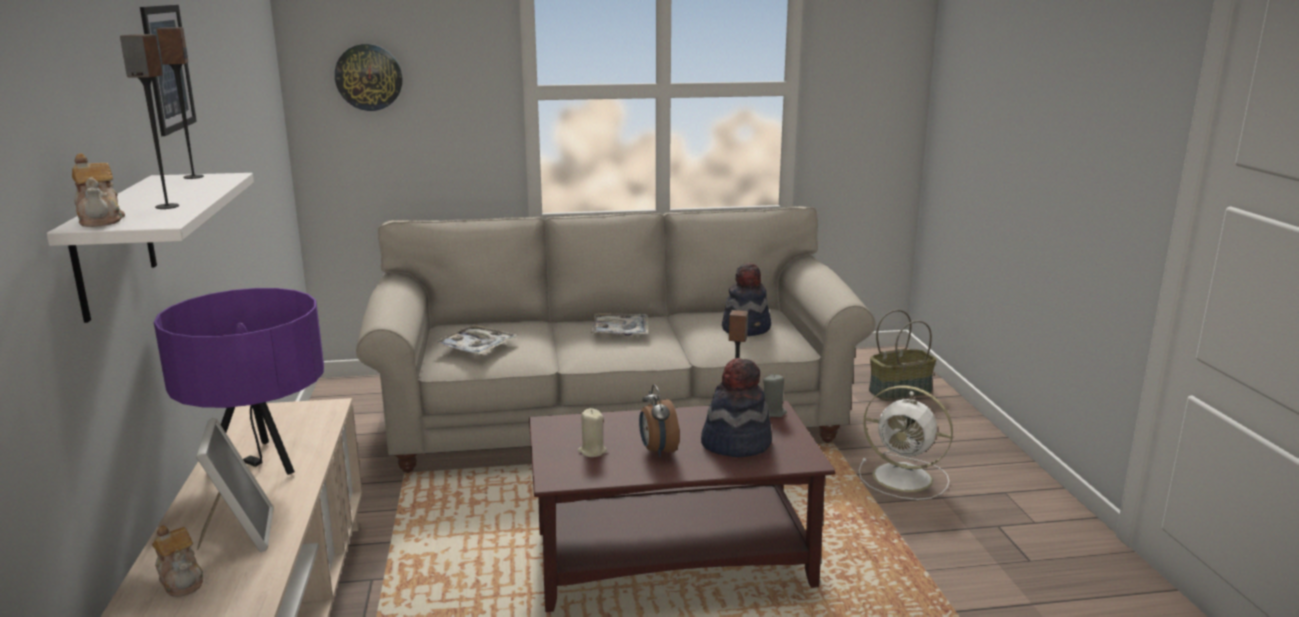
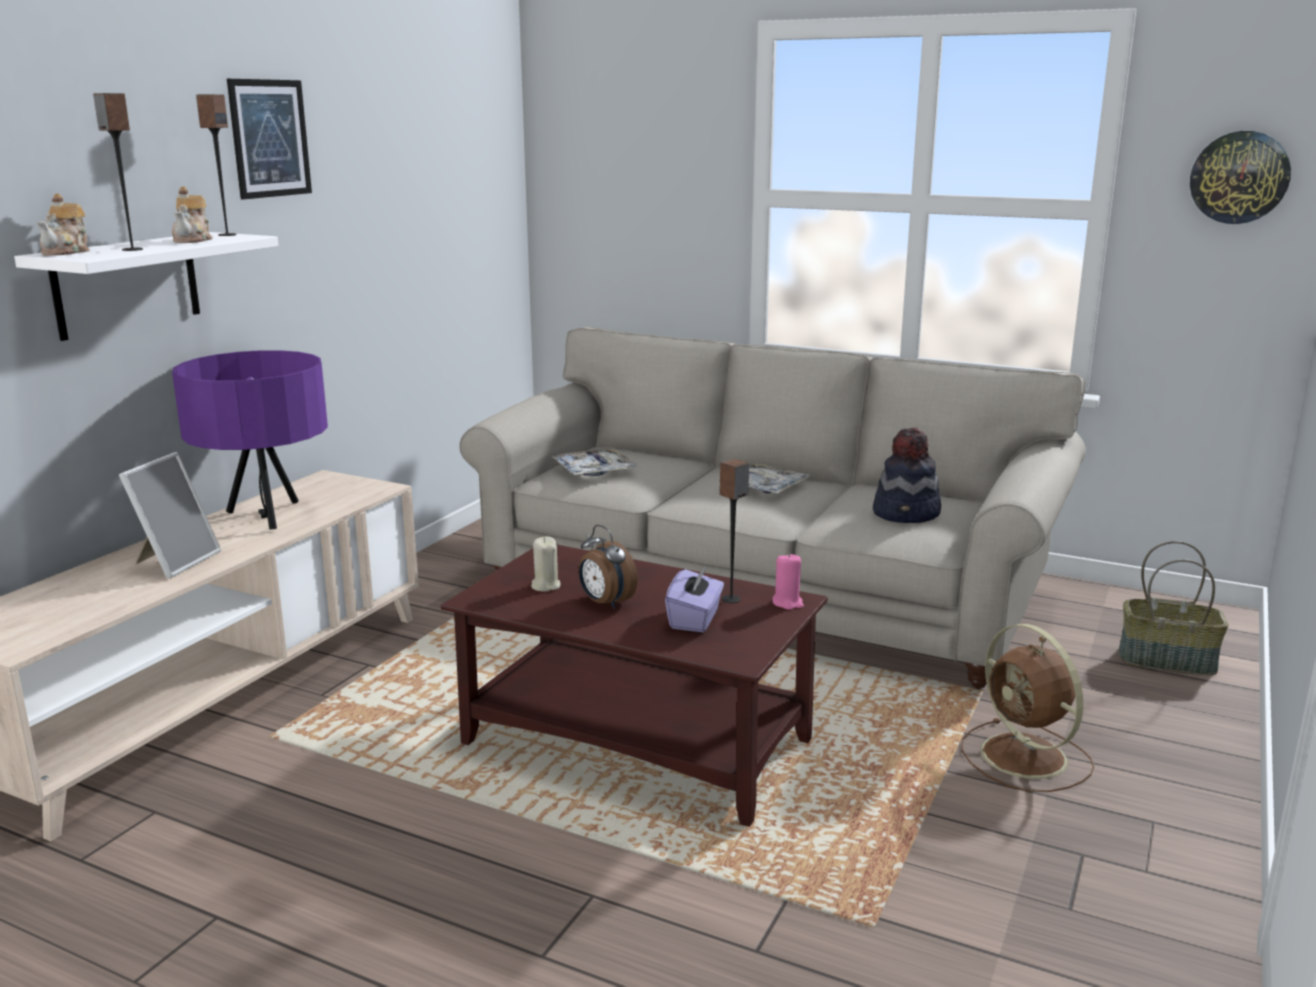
camera: 35 degrees right, 0 degrees up
teapot [152,525,203,597] -> teapot moved to [172,186,213,243]
wall clock [335,44,403,111] -> wall clock moved to [1190,131,1291,224]
alarm clock [639,384,679,458] -> alarm clock turned 60 degrees counterclockwise [579,525,638,609]
hat [701,358,772,457] -> purple tissue box [665,564,724,632]
grey candle [763,374,787,417] -> pink candle [773,553,804,610]
white fan [859,386,953,500] -> brown fan [962,624,1094,792]

